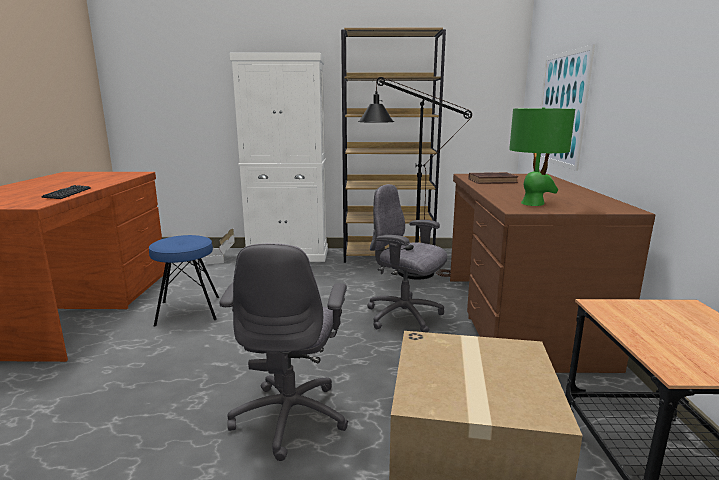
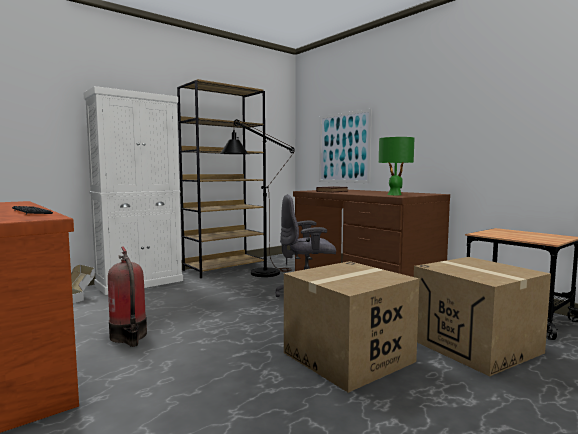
camera: 40 degrees left, 10 degrees down
blue stool [149,235,219,327] -> fire extinguisher [108,246,147,347]
grey office chair [219,243,348,461] -> cardboard box [284,261,419,393]

